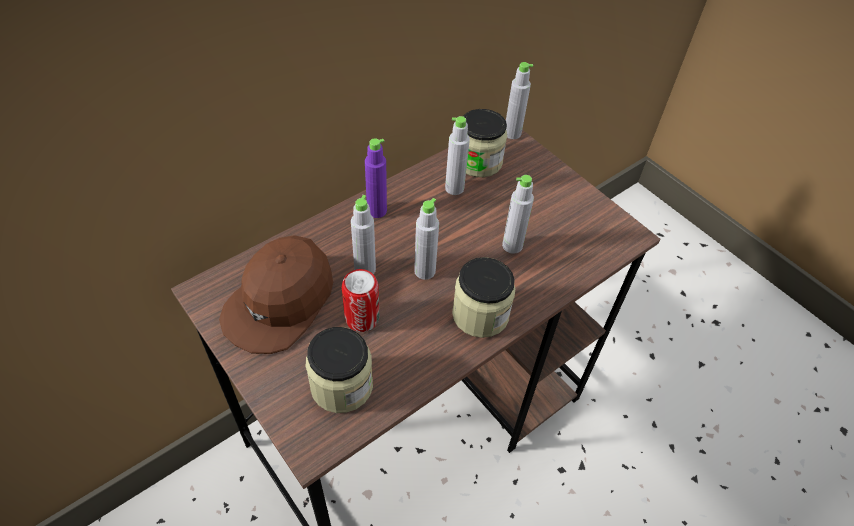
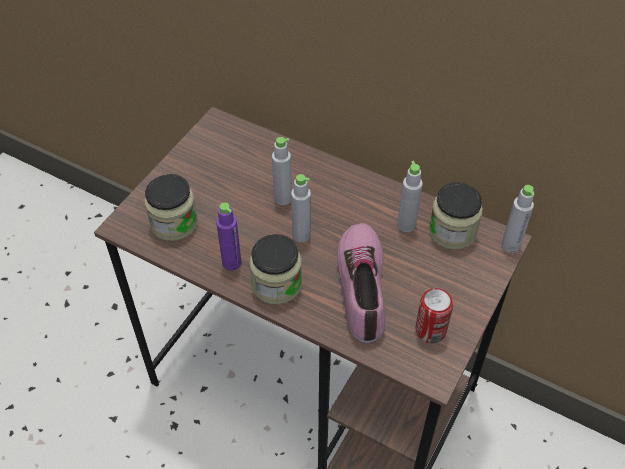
camera: 70 degrees right, 0 degrees up
brown cap [219,235,333,354] -> none
can [342,269,380,332] -> can moved to [415,288,453,344]
purple bottle [365,138,387,218] -> purple bottle moved to [216,202,241,270]
grey bottle [502,175,534,254] -> shoe [337,223,386,343]

